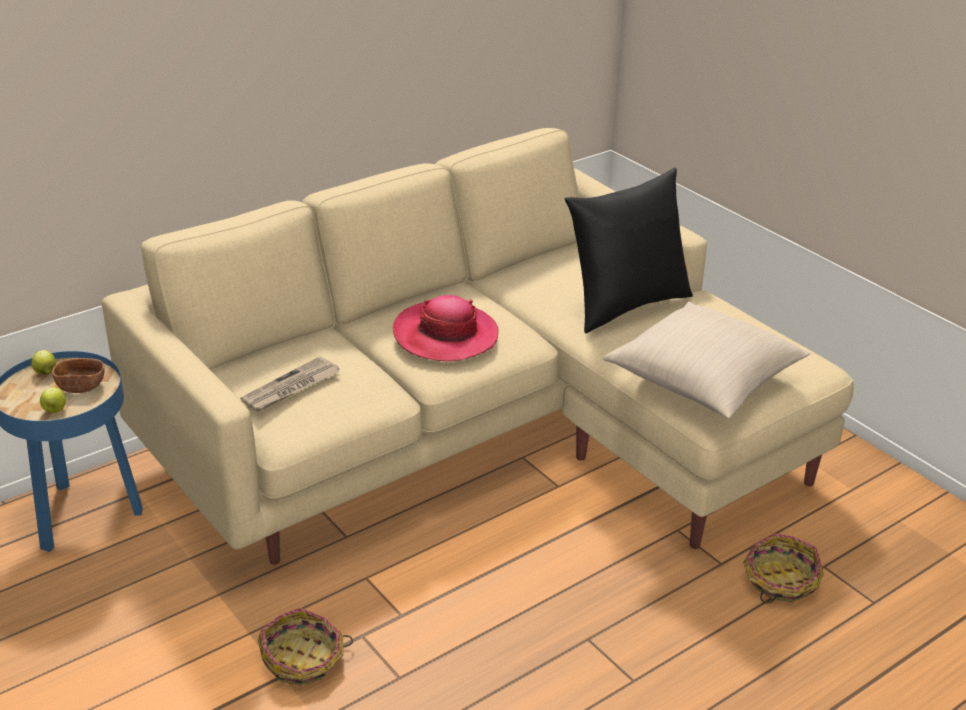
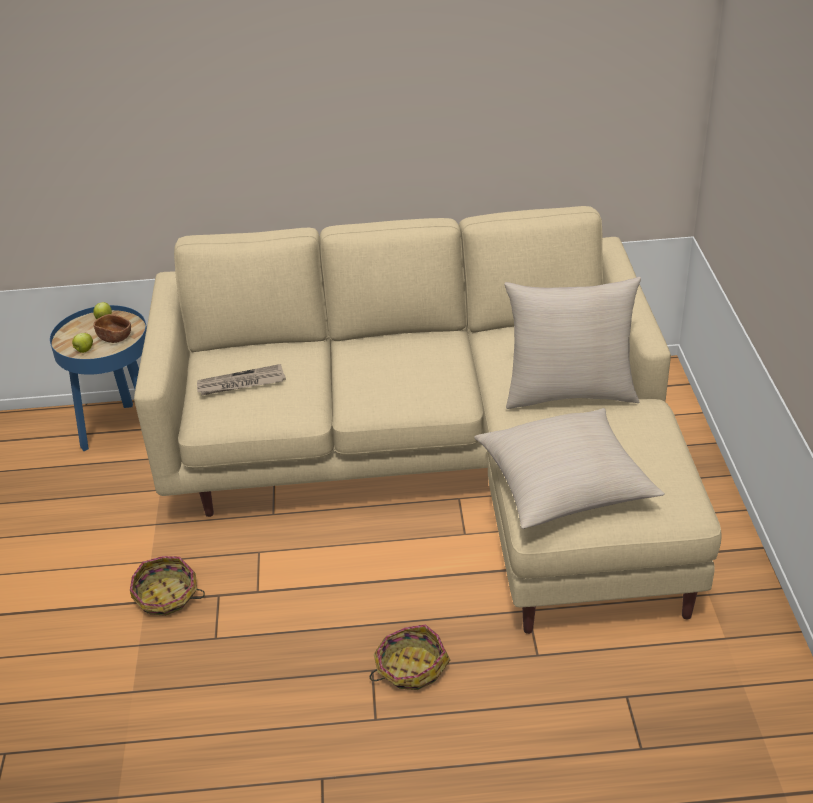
camera: 35 degrees right, 5 degrees up
hat [393,295,498,362] -> none
black pillow [565,168,693,333] -> beige pillow [504,277,641,409]
basket [743,533,824,603] -> basket moved to [370,625,450,690]

